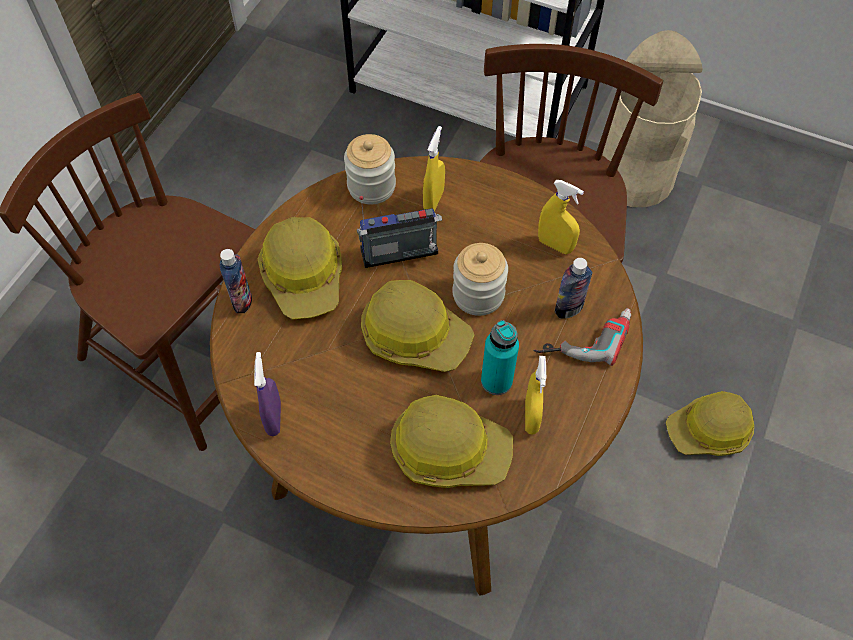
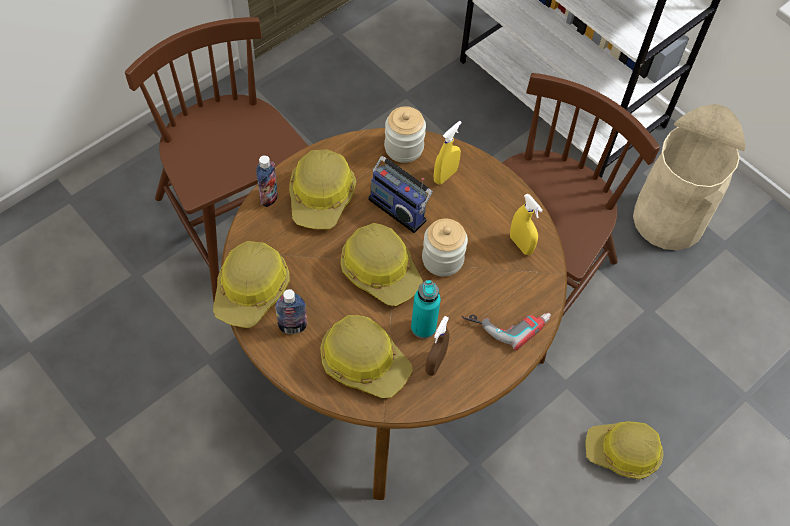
camera: 20 degrees right, 0 degrees up
purple spray bottle [254,352,281,436] -> hard hat [213,241,290,328]
radio [357,196,442,268] -> radio turned 150 degrees counterclockwise [368,156,433,233]
yellow spray bottle [525,356,546,435] -> brown spray bottle [425,316,449,376]
bottle [554,258,592,318] -> bottle moved to [275,289,307,334]

